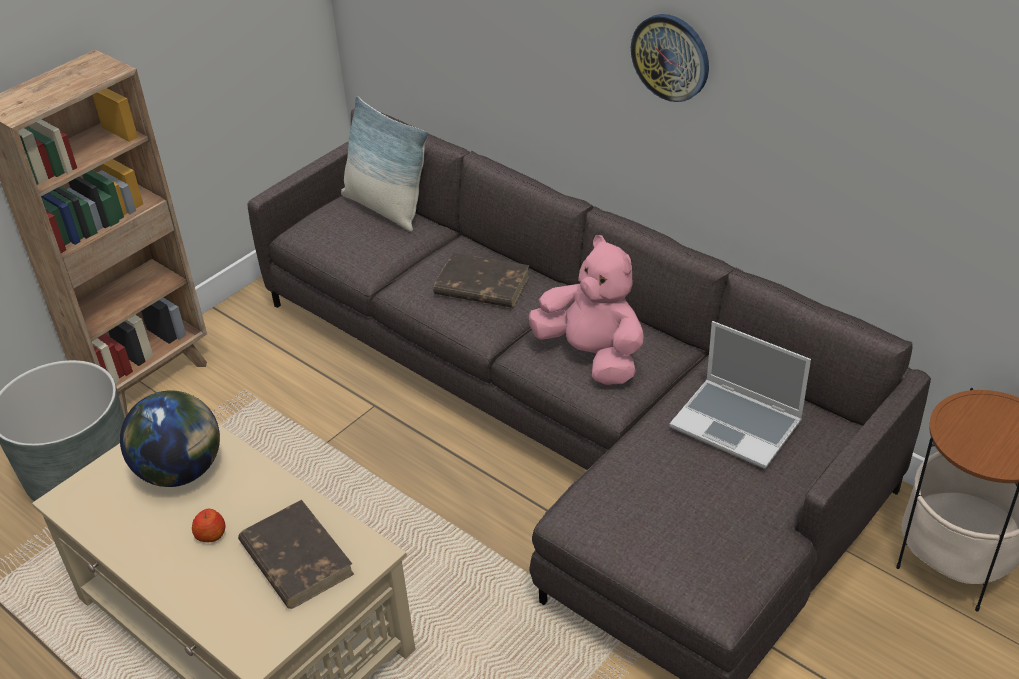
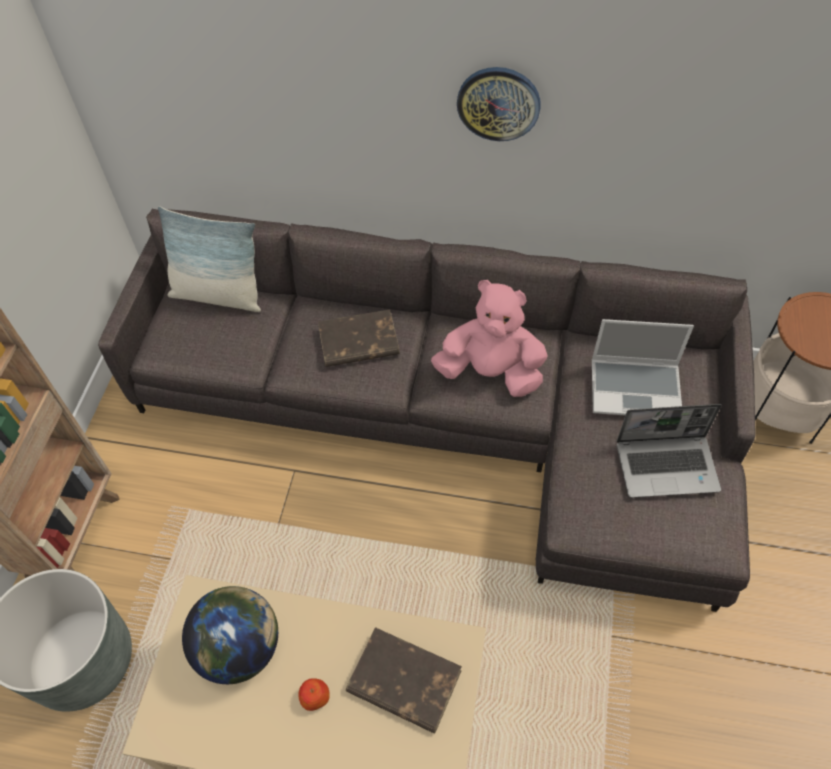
camera: 30 degrees left, 15 degrees up
none -> laptop [616,404,721,498]

